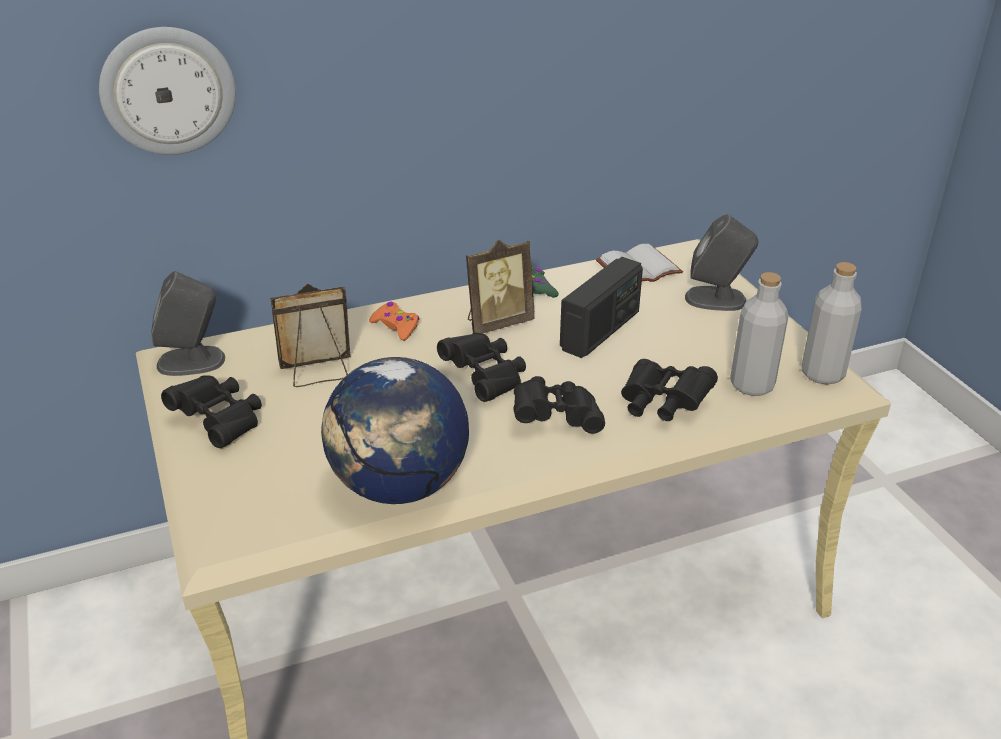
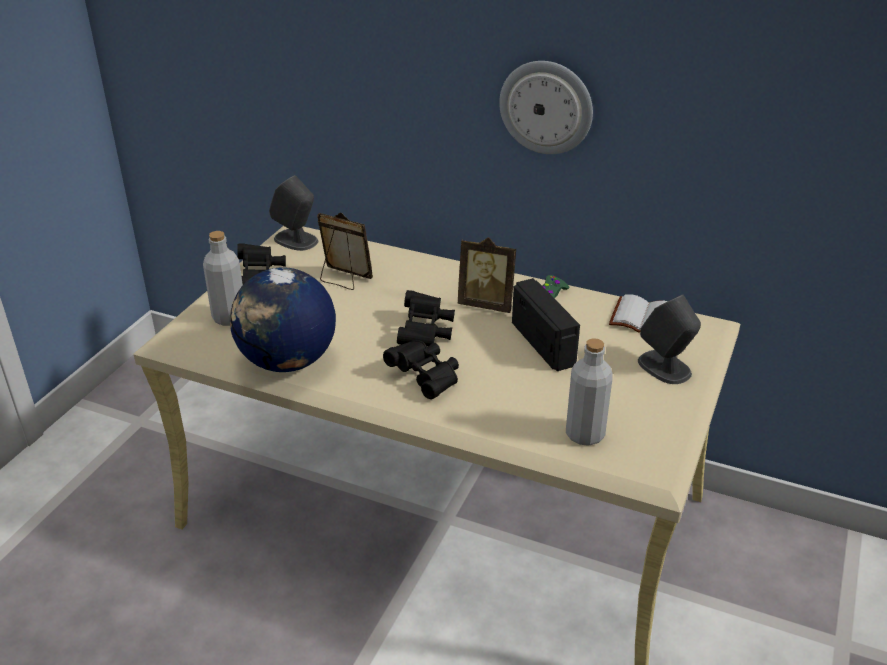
camera: 45 degrees right, 0 degrees up
wall clock [99,27,236,155] -> wall clock moved to [499,61,593,154]
orange game controller [369,302,419,341] -> none
radio [560,257,643,358] -> radio turned 105 degrees counterclockwise [512,278,580,371]
black binoculars [621,359,718,421] -> none
grey bottle [802,262,862,385] -> grey bottle moved to [203,231,243,326]

